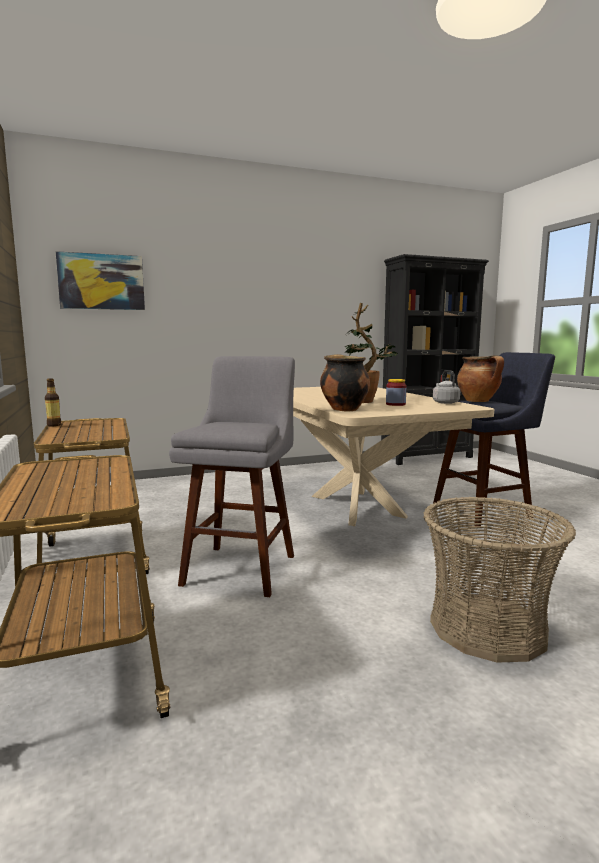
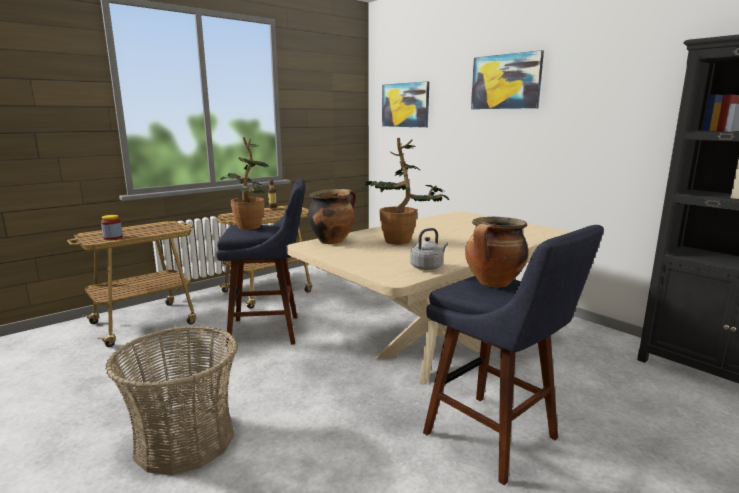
camera: 70 degrees right, 5 degrees up
grey stool [169,356,295,597] -> blue stool [216,179,305,346]
jar [386,379,407,406] -> jar moved to [101,215,123,240]
none -> potted plant [220,137,269,230]
none -> picture [471,50,544,109]

